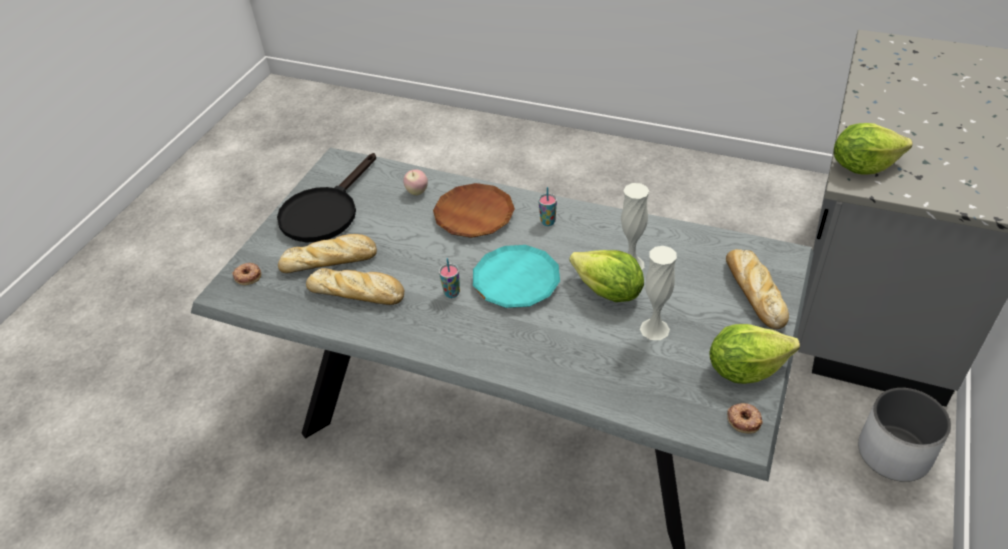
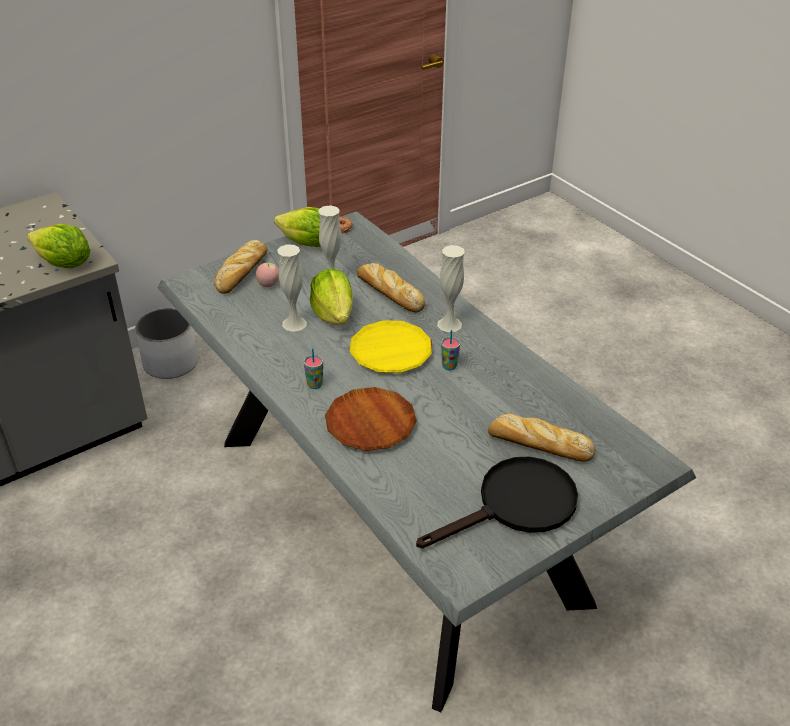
camera: 150 degrees left, 5 degrees down
donut [232,263,261,285] -> none
bread [306,268,404,305] -> bread moved to [357,263,425,312]
apple [403,169,428,196] -> apple moved to [256,263,279,288]
turquoise plate [473,245,560,308] -> yellow plate [350,320,432,373]
none -> white vase [437,245,465,332]

